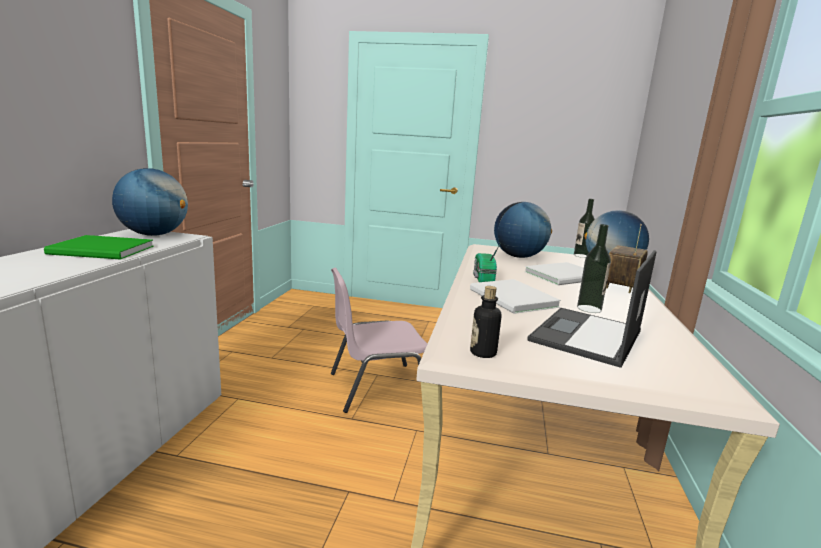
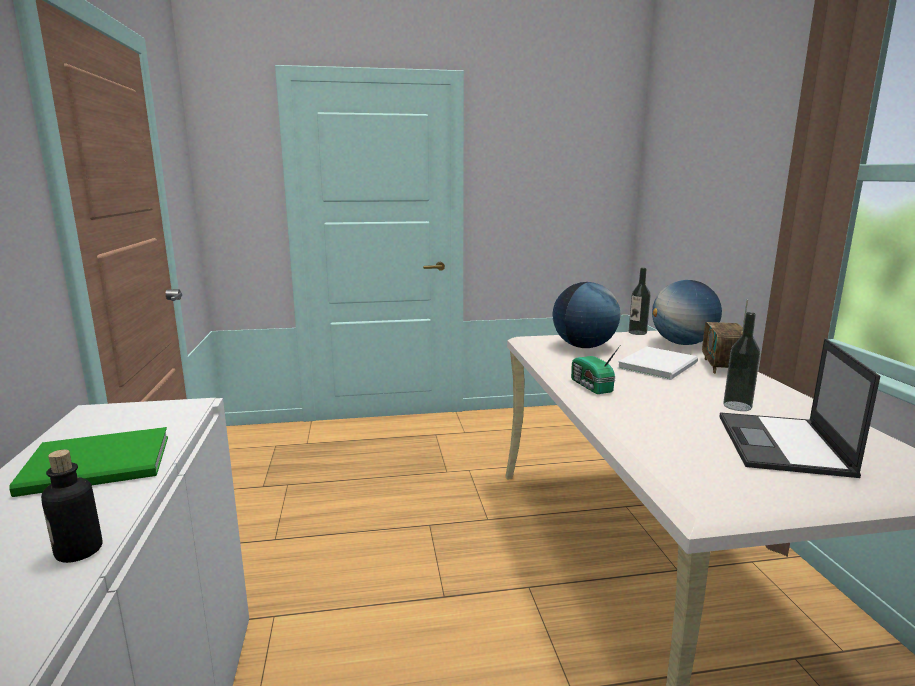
camera: 20 degrees left, 0 degrees up
globe [112,168,188,236] -> none
pink chair [331,267,427,413] -> none
white book [470,279,561,314] -> none
bottle [470,286,502,358] -> bottle moved to [41,449,103,563]

